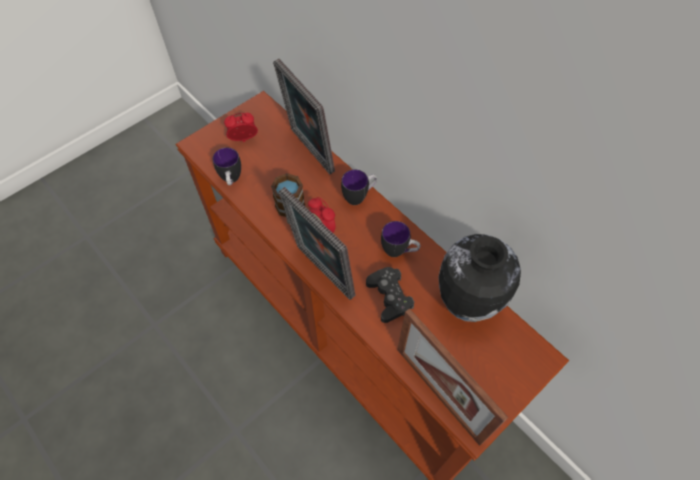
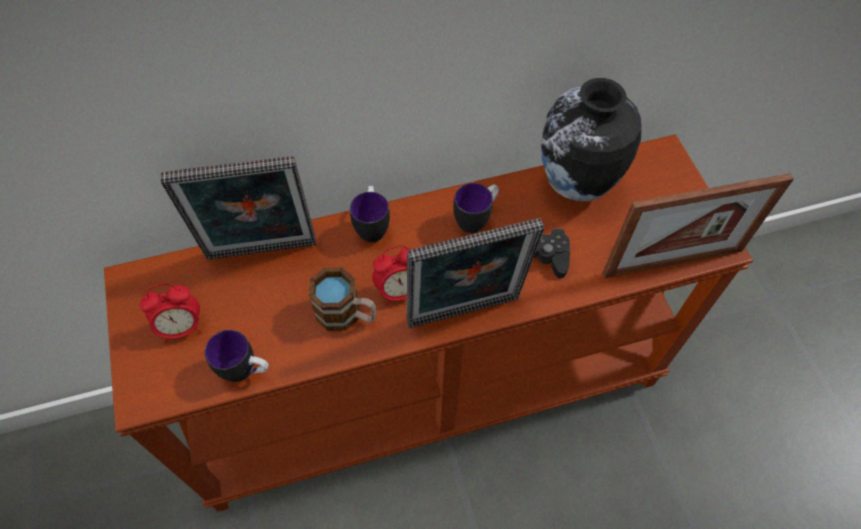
camera: 65 degrees left, 0 degrees up
alarm clock [224,113,258,142] -> alarm clock turned 120 degrees counterclockwise [140,284,201,343]

